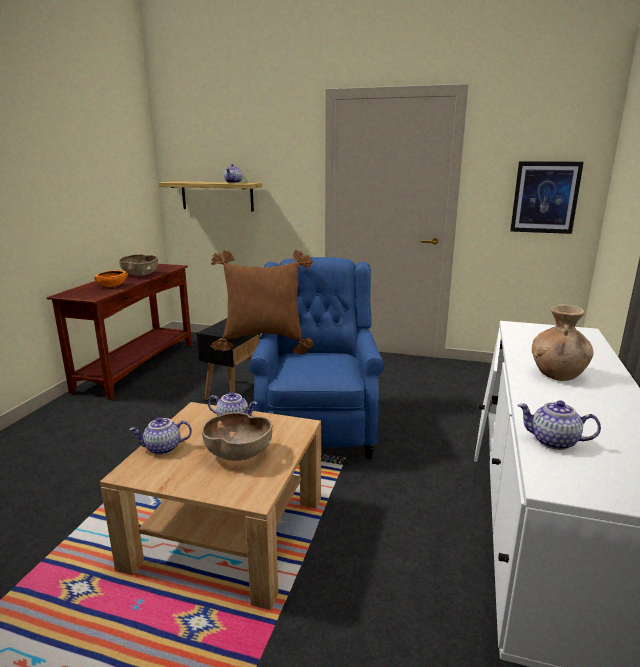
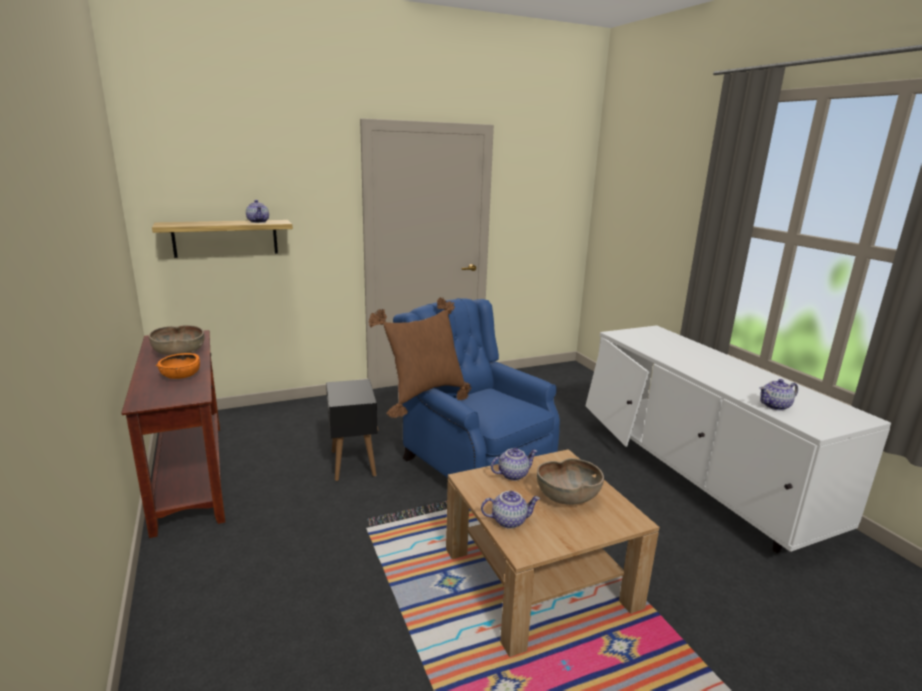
camera: 40 degrees left, 0 degrees up
teapot [129,417,192,455] -> teapot turned 135 degrees counterclockwise [481,491,540,529]
picture [510,161,584,234] -> none
brown vase [532,304,594,381] -> none

